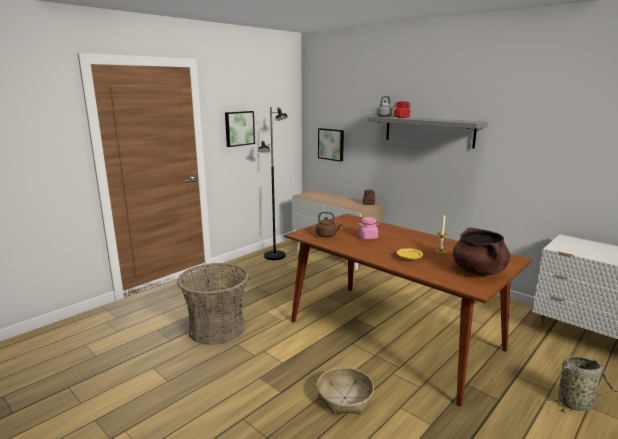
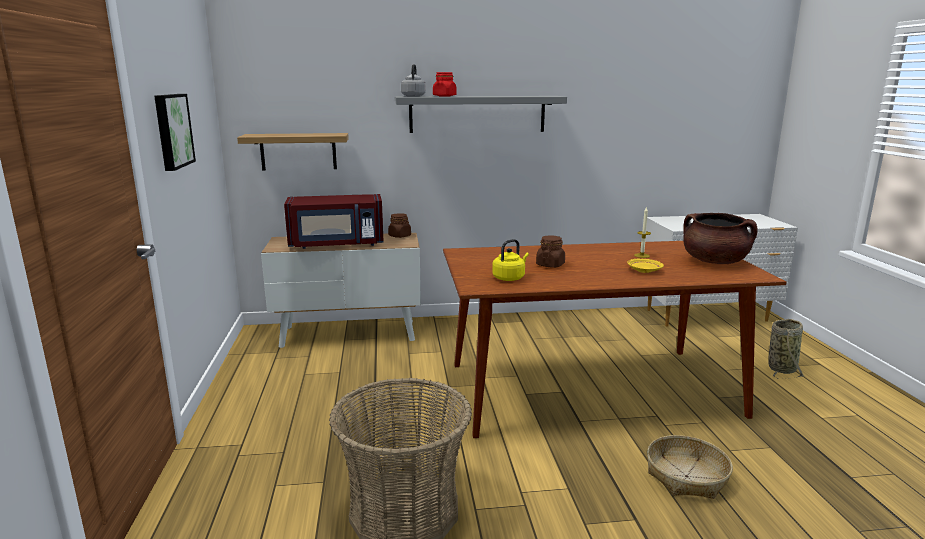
camera: 50 degrees left, 0 degrees up
black floor lamp [257,107,288,260] -> none
brown kettle [316,212,342,237] -> yellow kettle [492,239,529,281]
picture [318,128,344,162] -> shelf [237,133,349,171]
pink jar [358,217,380,239] -> brown jar [536,235,565,268]
none -> red microwave [284,194,384,249]

